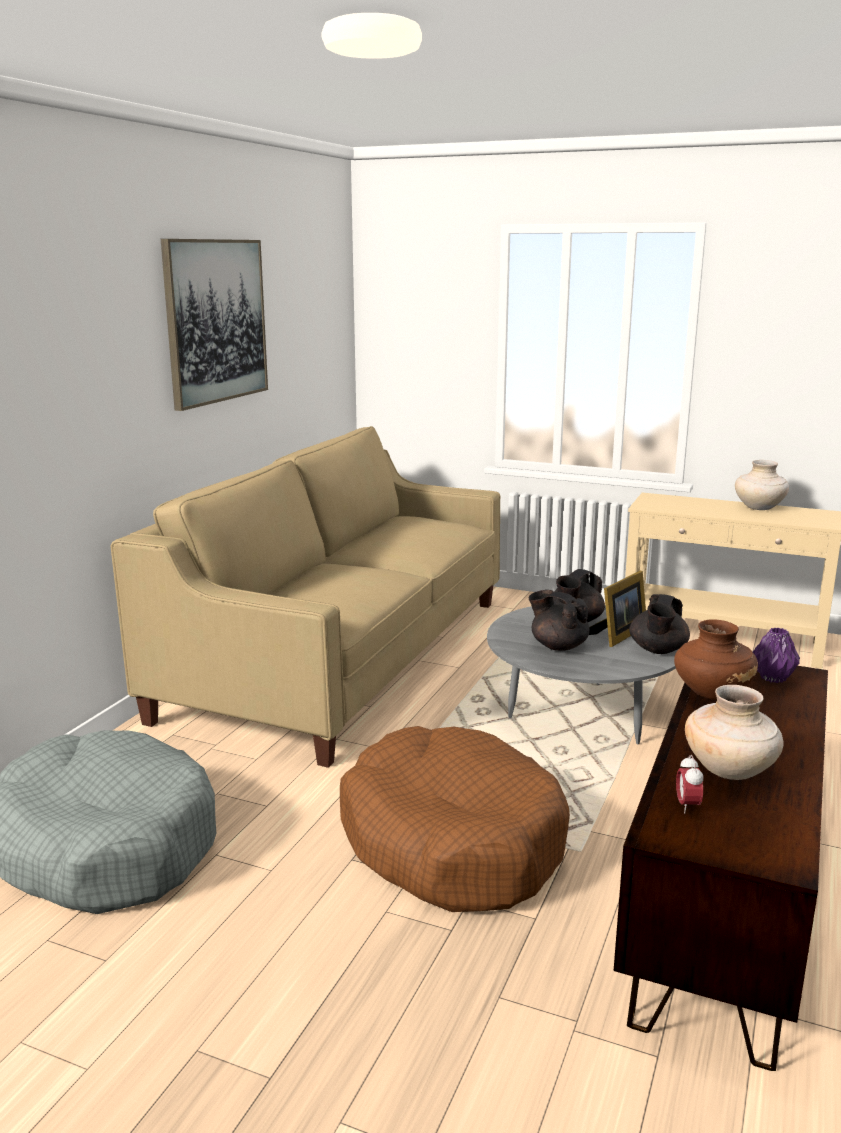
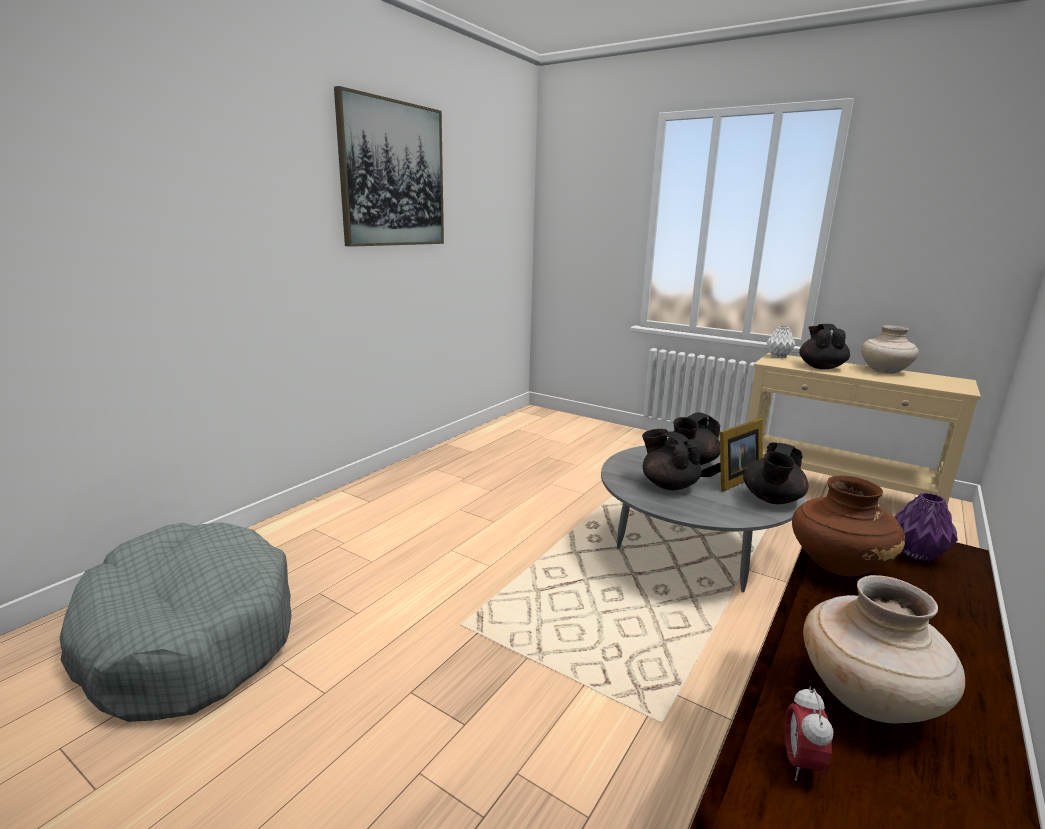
camera: 10 degrees right, 0 degrees up
beige sofa [111,426,500,768] -> none
brown dog bed [340,726,570,912] -> none
none -> white vase [767,326,796,358]
none -> black teapot [799,324,850,369]

